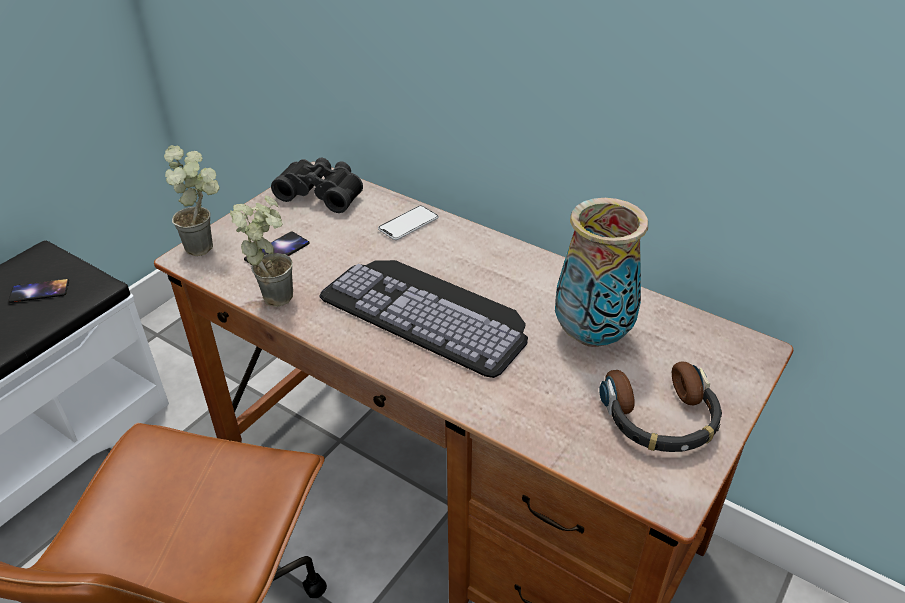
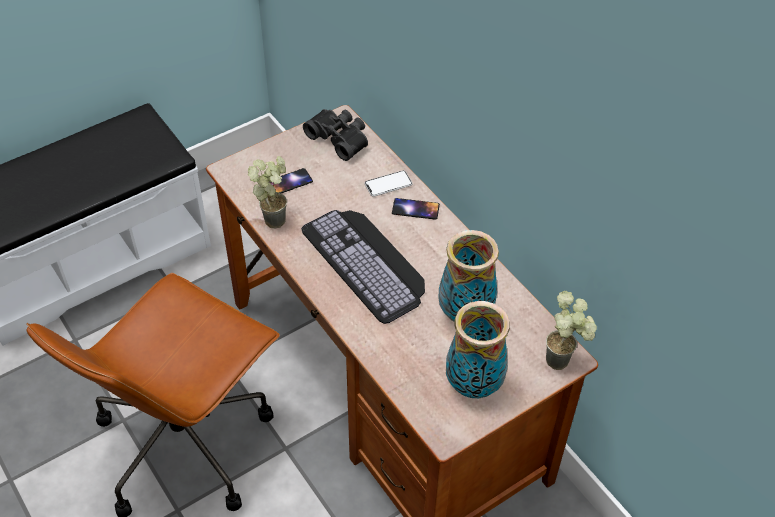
camera: 20 degrees right, 10 degrees up
phone [8,279,69,303] -> phone moved to [392,198,440,220]
potted plant [164,145,220,256] -> potted plant moved to [546,291,597,370]
headphones [599,362,722,452] -> vase [446,301,510,398]

